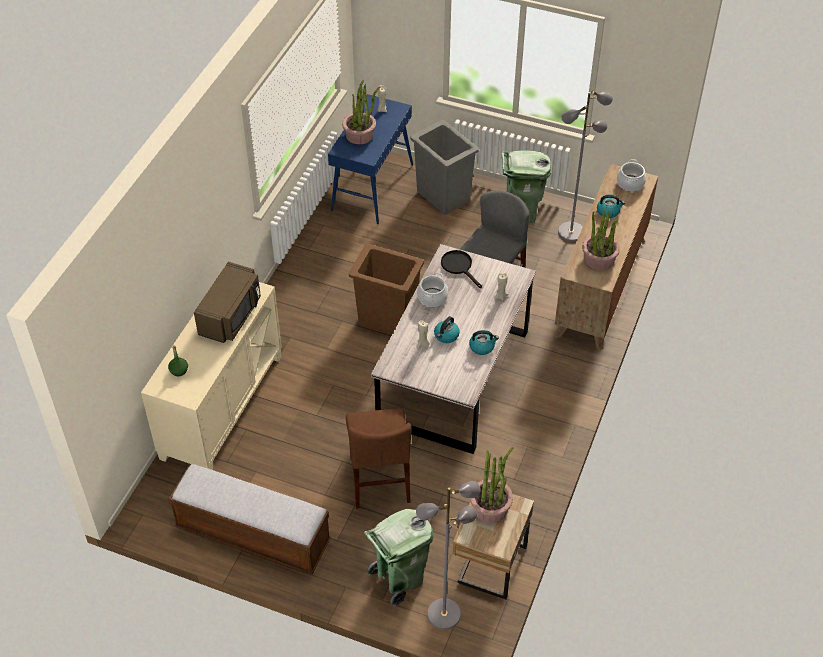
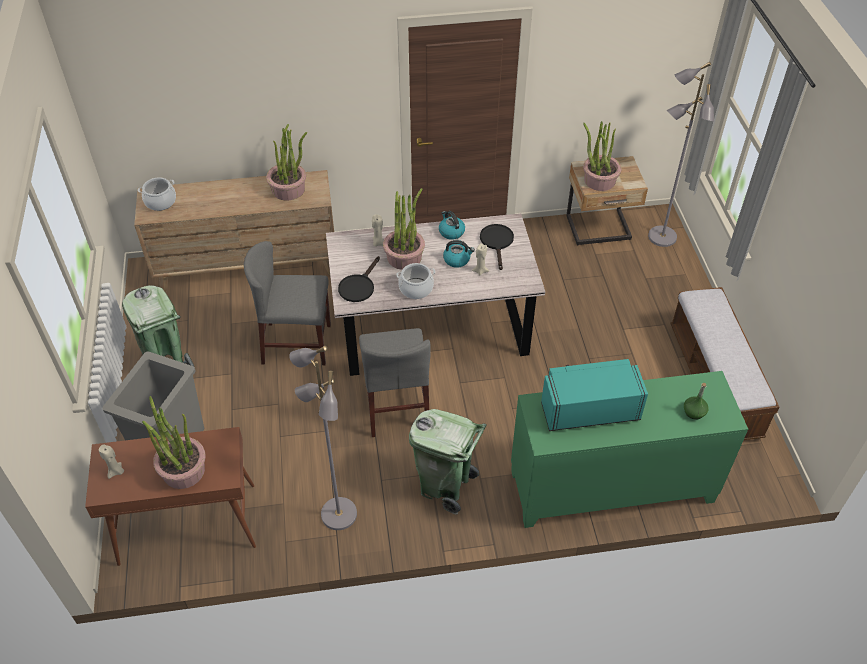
camera: 120 degrees left, 0 degrees up
beige cabinet [141,282,282,470] -> green cabinet [511,371,748,528]
brown microwave [194,262,261,343] -> turquoise microwave [541,359,648,431]
blue console table [328,94,413,224] -> brown console table [85,427,256,566]
brown chair [346,408,411,509] -> none
brown trash can [349,244,424,335] -> grey chair [359,328,431,437]
green trash can [364,509,433,606] -> green trash can moved to [409,409,487,515]
grey floor lamp [558,90,613,242] -> grey floor lamp moved to [289,346,357,530]
kettle [597,195,625,218] -> none
none -> potted plant [383,188,425,270]
none -> black frying pan [480,224,514,270]

